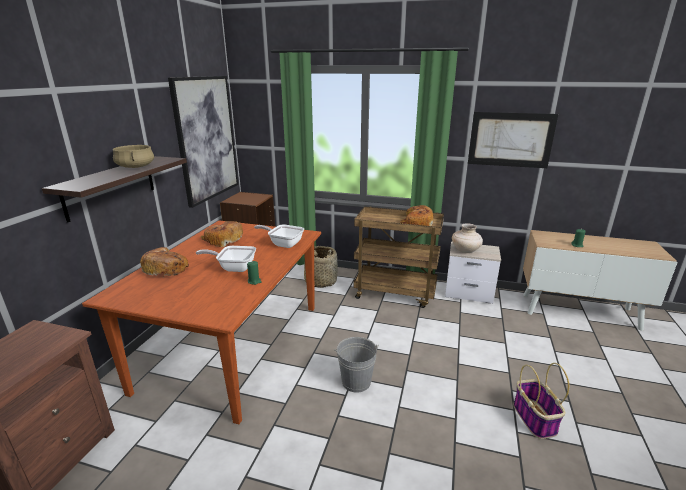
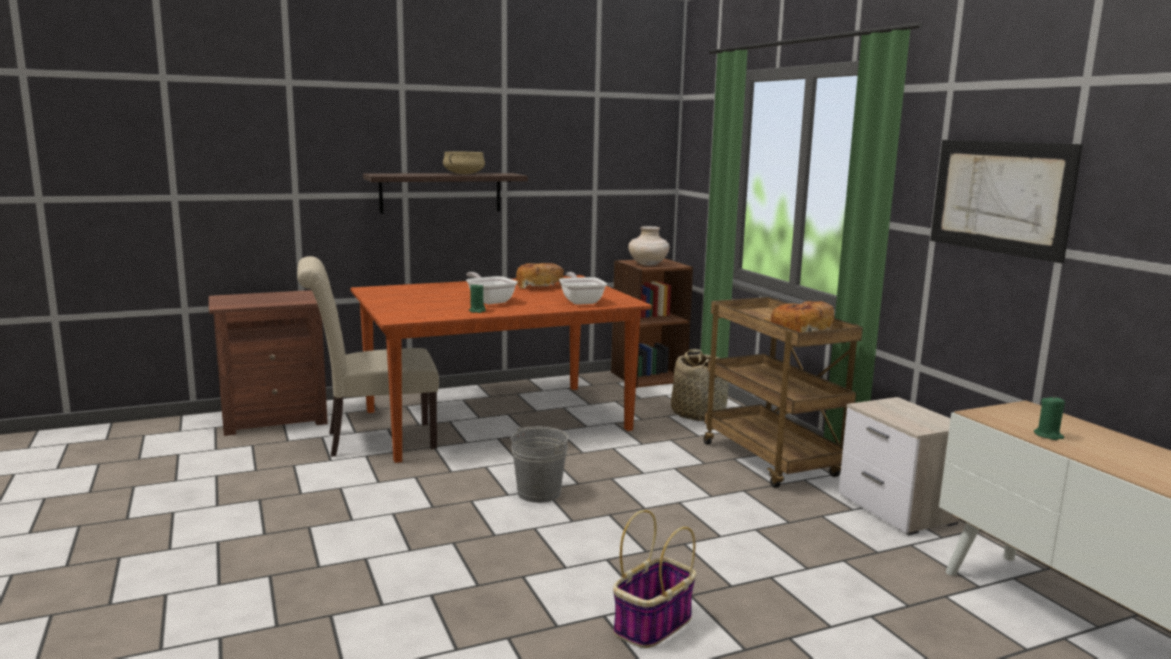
camera: 50 degrees right, 10 degrees down
bread [140,247,189,278] -> none
picture [168,76,238,208] -> none
beige vase [452,223,483,253] -> beige vase moved to [628,226,670,266]
none -> beige chair [297,256,439,457]

